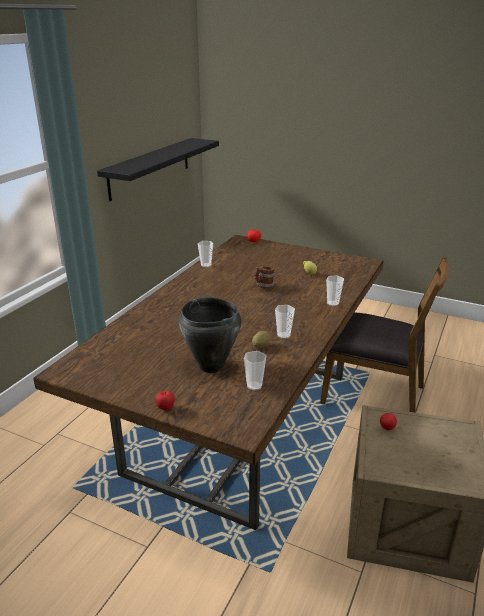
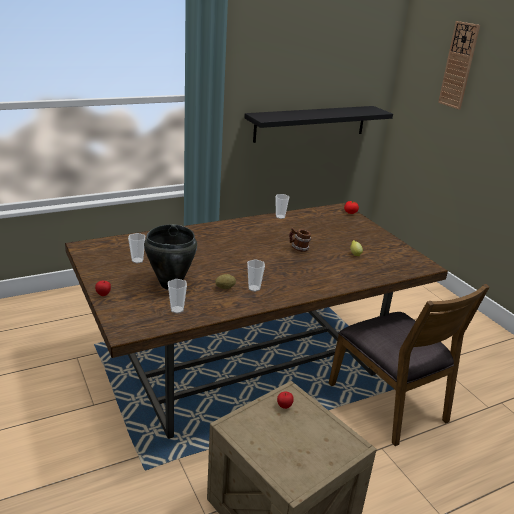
camera: 35 degrees right, 0 degrees up
cup [326,275,344,306] -> cup moved to [128,233,145,263]
none -> wall clock [438,21,480,110]

